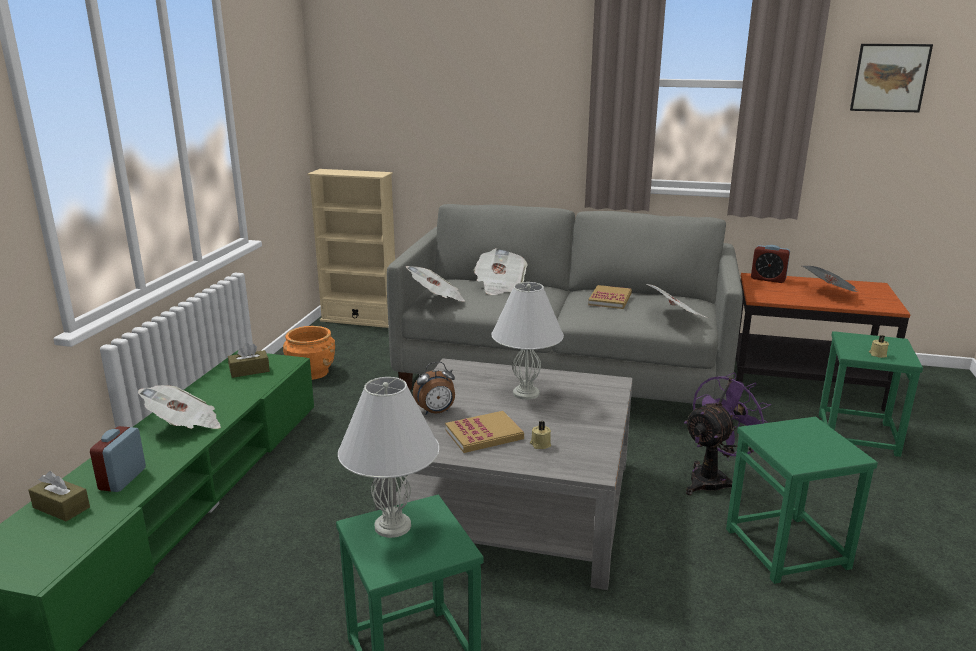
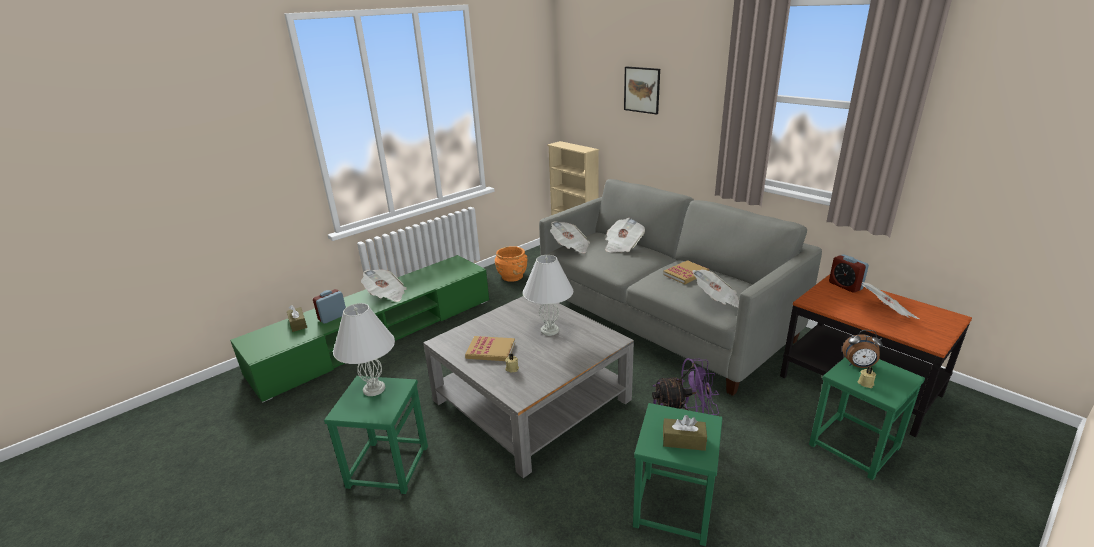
camera: 35 degrees right, 5 degrees up
brown tissue box [228,343,270,378] -> brown tissue box moved to [663,415,707,451]
alarm clock [413,362,455,415] -> alarm clock moved to [842,330,883,368]
picture [850,44,933,112] -> picture moved to [624,67,660,115]

